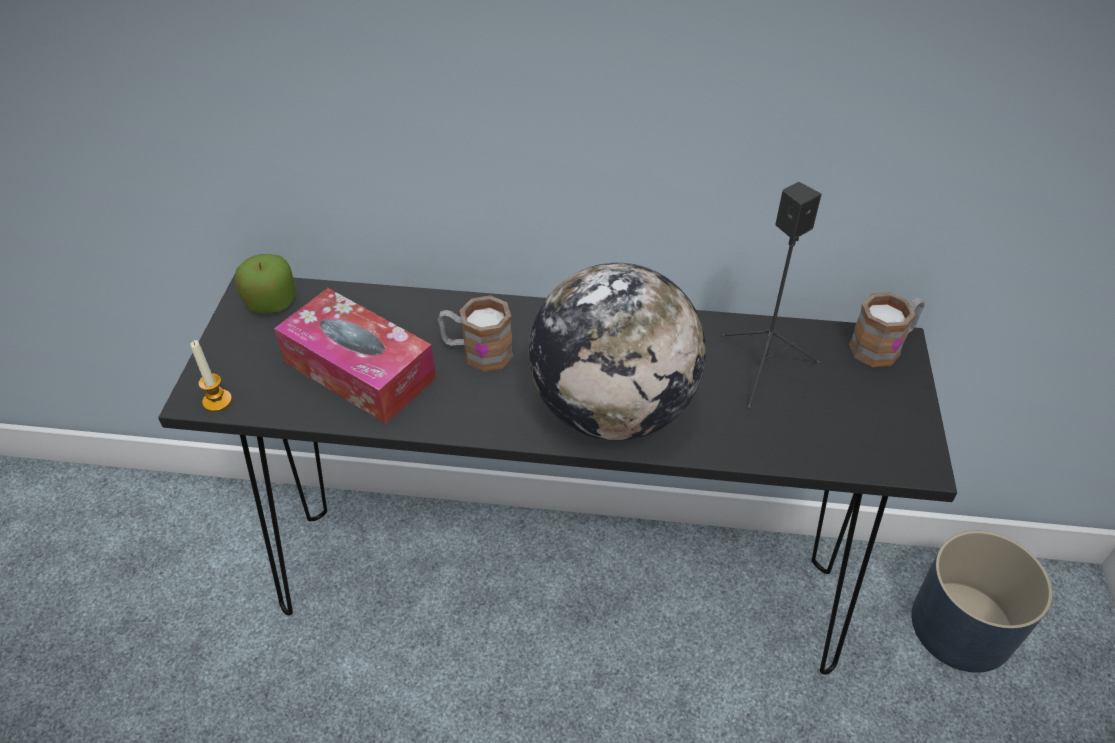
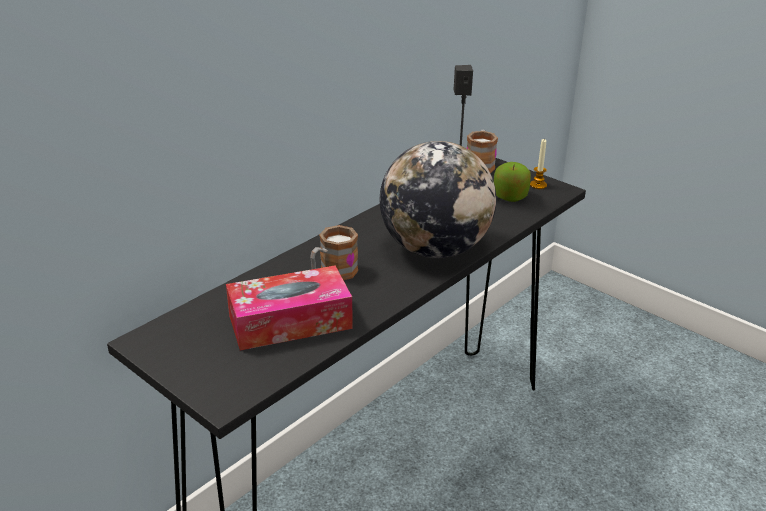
camera: 55 degrees left, 15 degrees down
candle [190,340,232,412] -> candle moved to [530,139,547,189]
apple [234,254,296,314] -> apple moved to [494,162,531,202]
blue planter [911,531,1052,673] -> none

